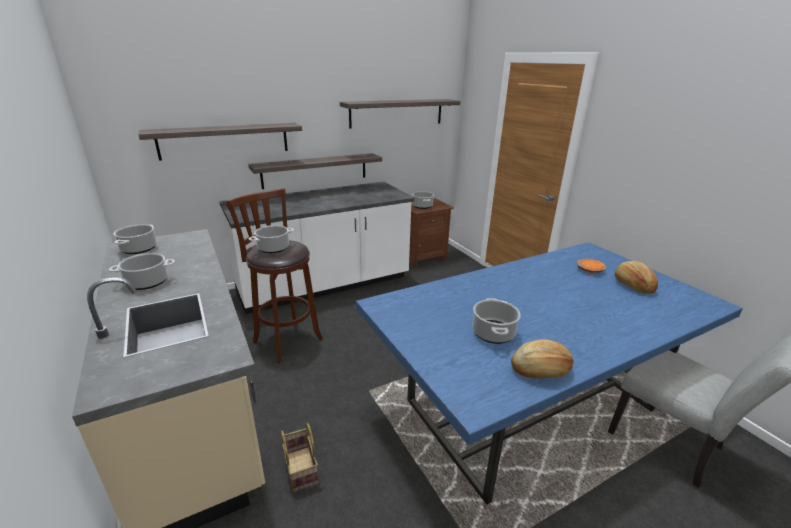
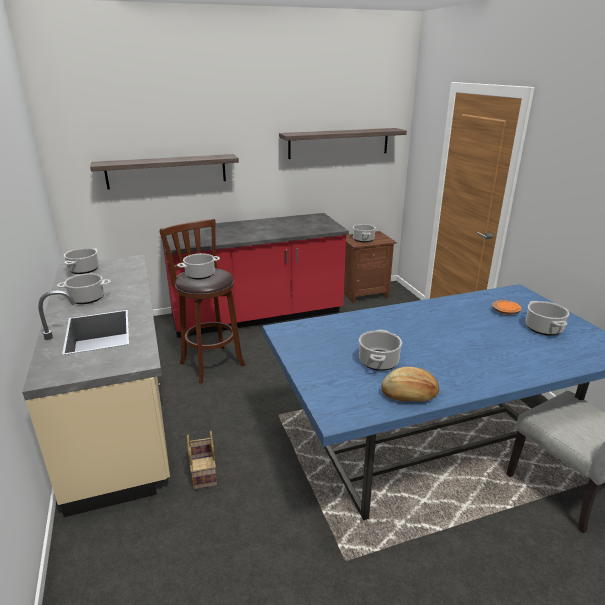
camera: 10 degrees right, 0 degrees up
white counter [219,182,414,314] -> red counter [160,213,349,338]
shelf [248,153,382,189] -> none
bread [615,261,658,294] -> cooking pot [525,301,570,336]

